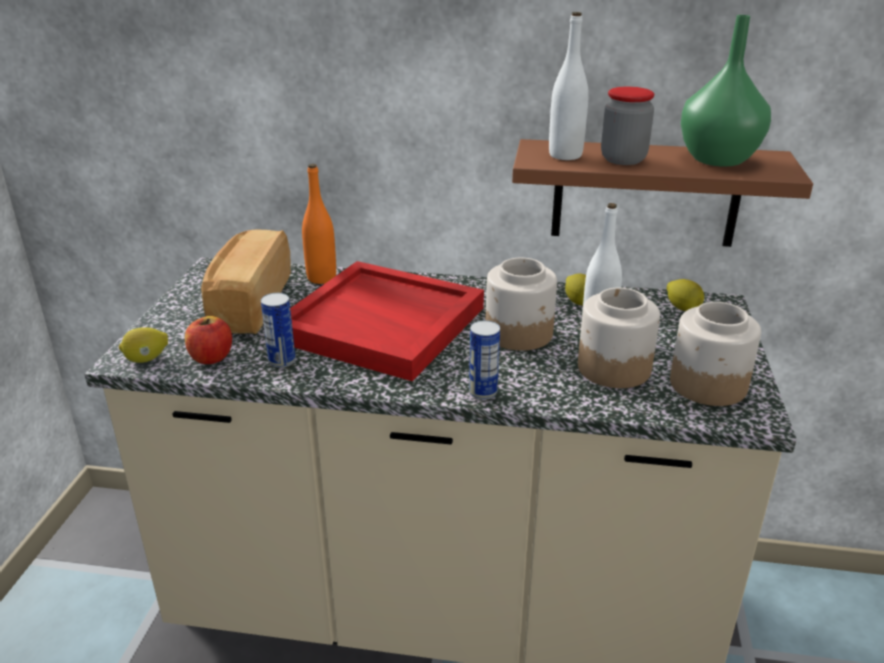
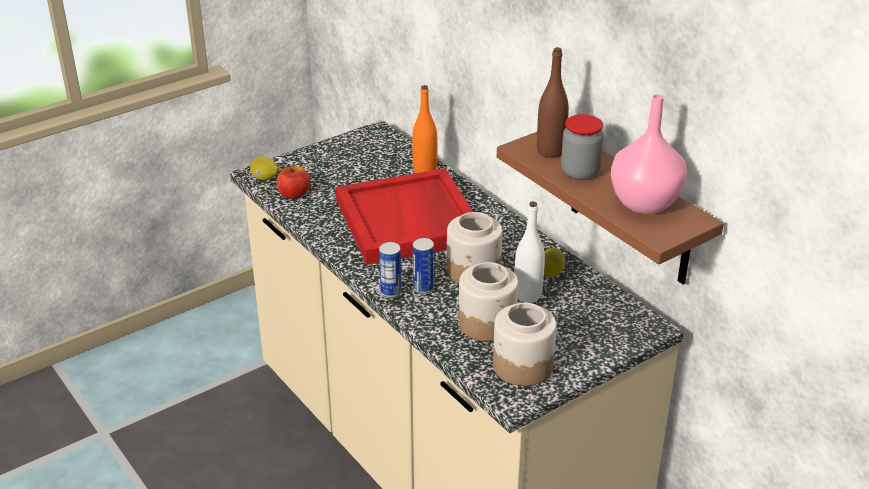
camera: 45 degrees right, 5 degrees up
bread [201,230,291,334] -> none
can [261,293,296,368] -> can moved to [413,238,434,294]
white bottle [549,12,589,160] -> brown bottle [537,47,569,158]
lemon [667,279,704,311] -> none
green vase [681,15,771,167] -> pink vase [611,94,687,214]

